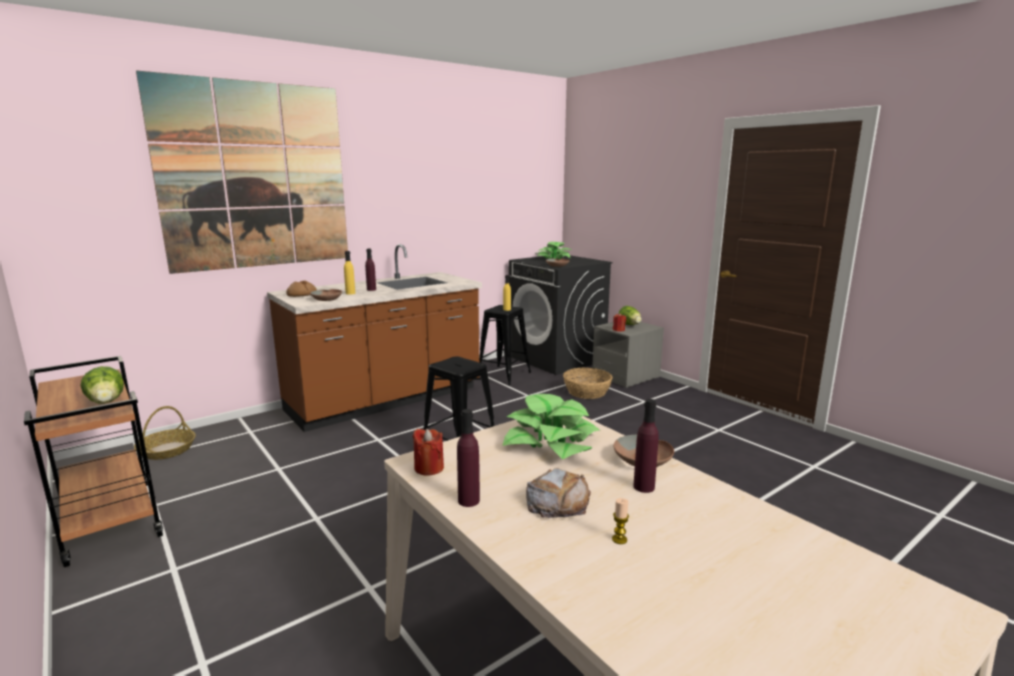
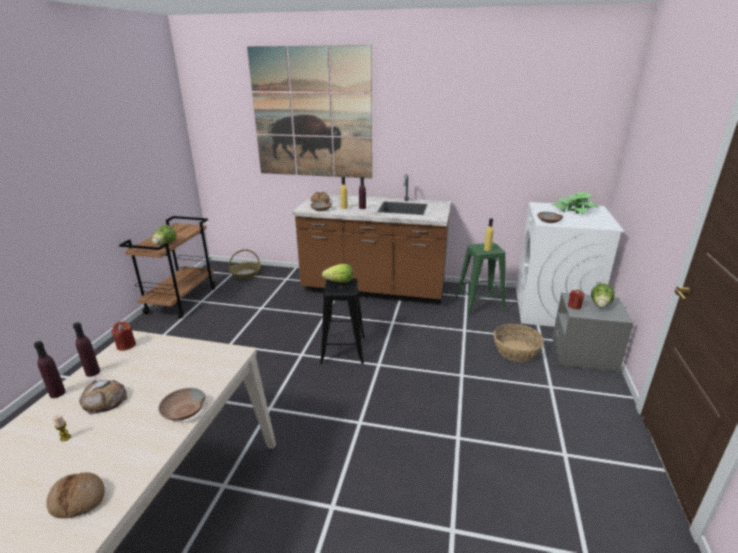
camera: 50 degrees right, 10 degrees up
black stool [479,305,531,385] -> green stool [455,243,506,315]
potted plant [502,394,601,459] -> none
black washing machine [509,255,613,375] -> white washing machine [516,202,624,327]
purple bottle [634,399,659,493] -> purple bottle moved to [34,341,66,398]
none -> bread [46,472,105,518]
none -> lettuce [322,264,353,282]

